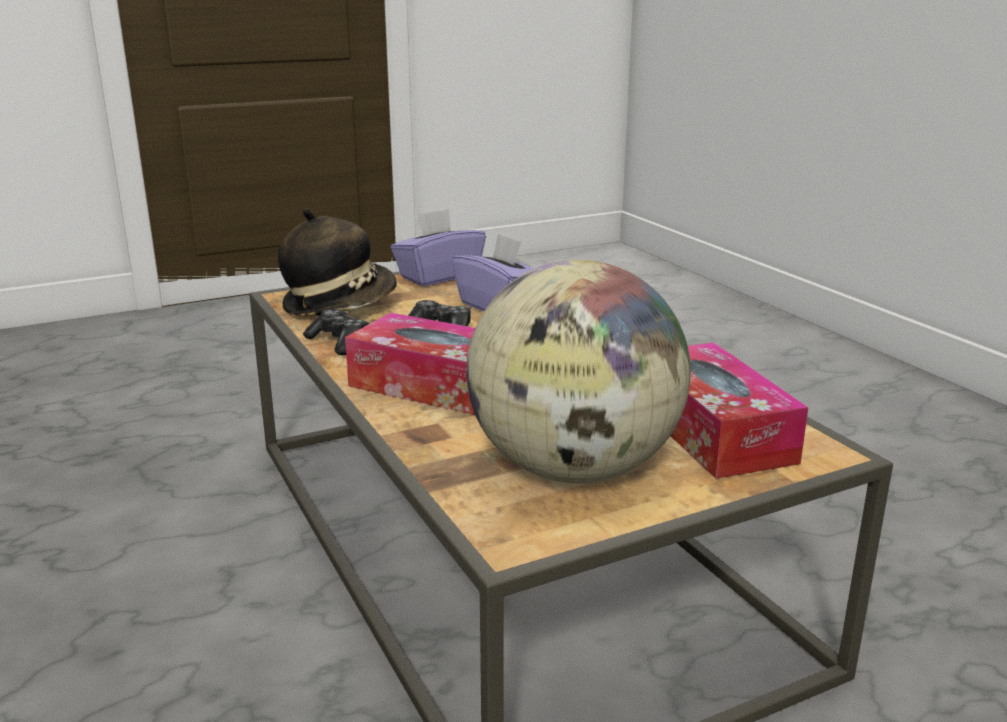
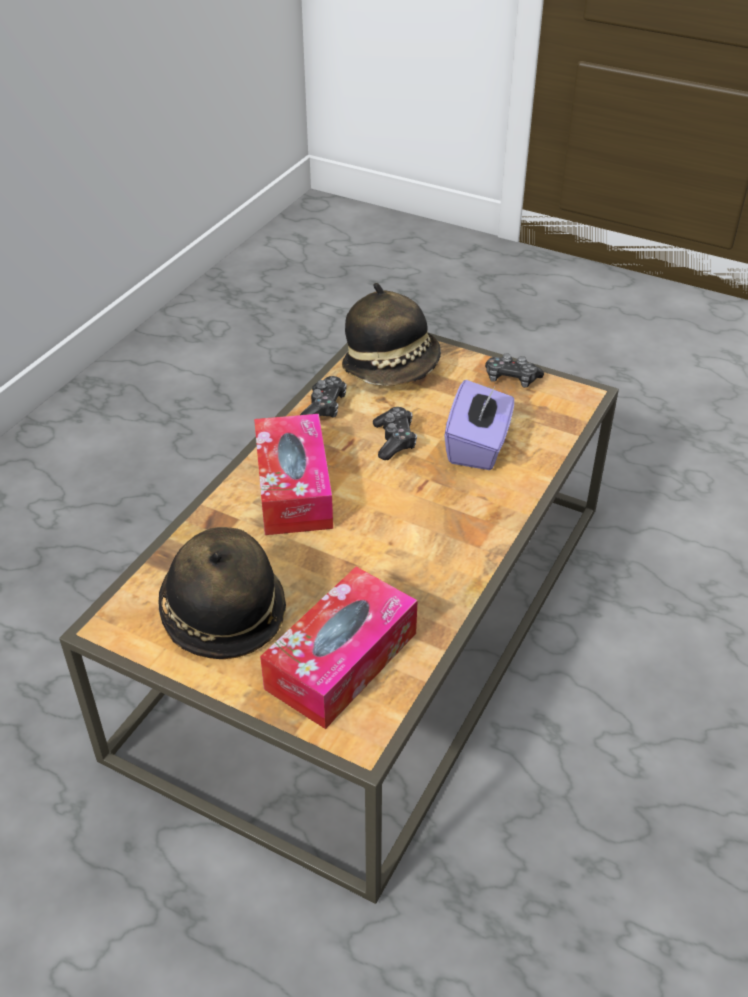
camera: 55 degrees right, 20 degrees up
purple tissue box [391,209,486,286] -> game controller [485,353,544,388]
globe [466,260,691,483] -> hat [158,527,286,659]

